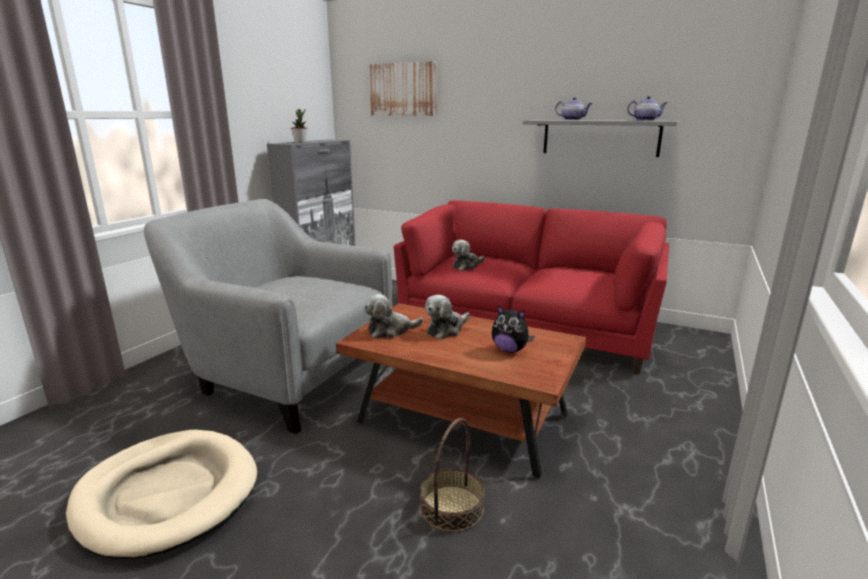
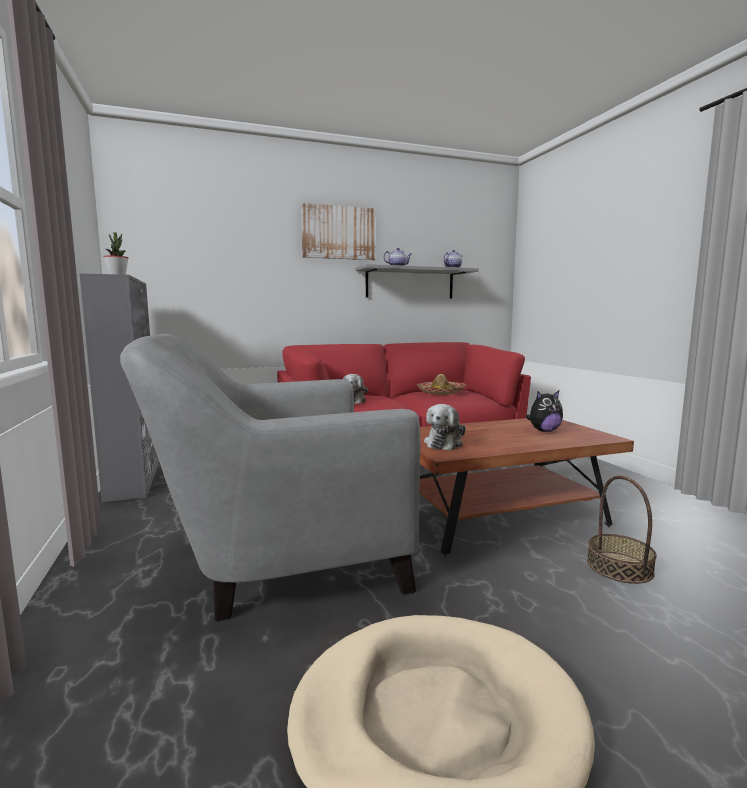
camera: 45 degrees left, 10 degrees down
picture [369,61,436,116] -> picture moved to [301,203,376,260]
plush toy [425,295,470,339] -> none
none -> hat [416,374,466,395]

